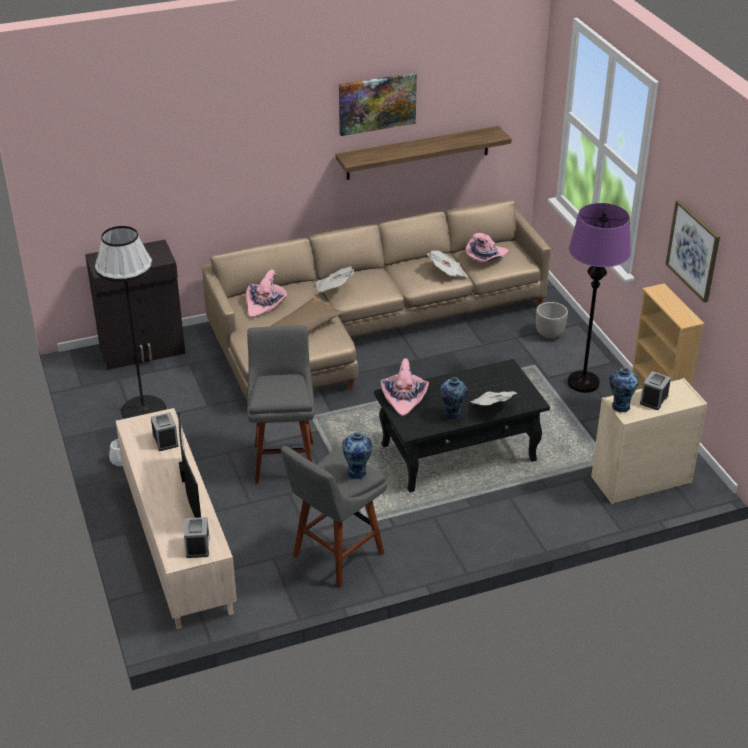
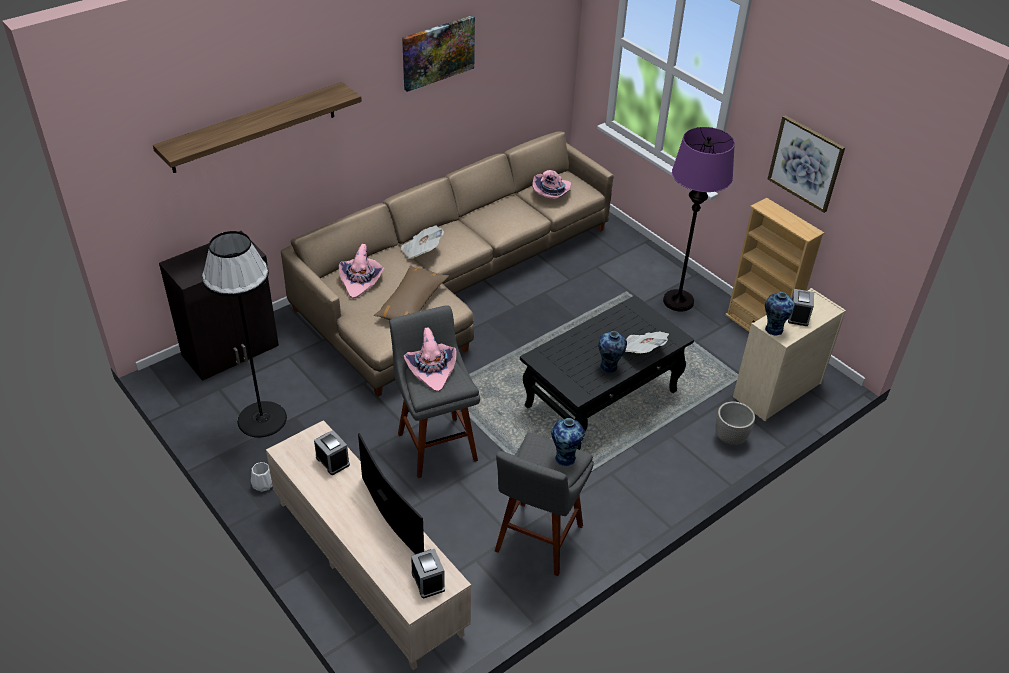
camera: 20 degrees left, 5 degrees up
shelf [336,126,512,180] -> shelf moved to [153,82,362,173]
pink hat [381,358,429,416] -> pink hat moved to [404,327,456,392]
newspaper [427,250,468,277] -> none
planter [536,302,568,339] -> planter moved to [716,401,755,445]

